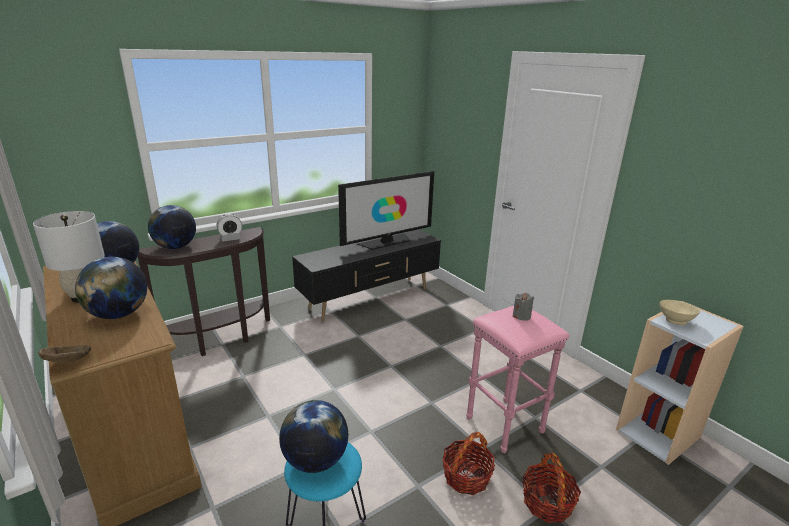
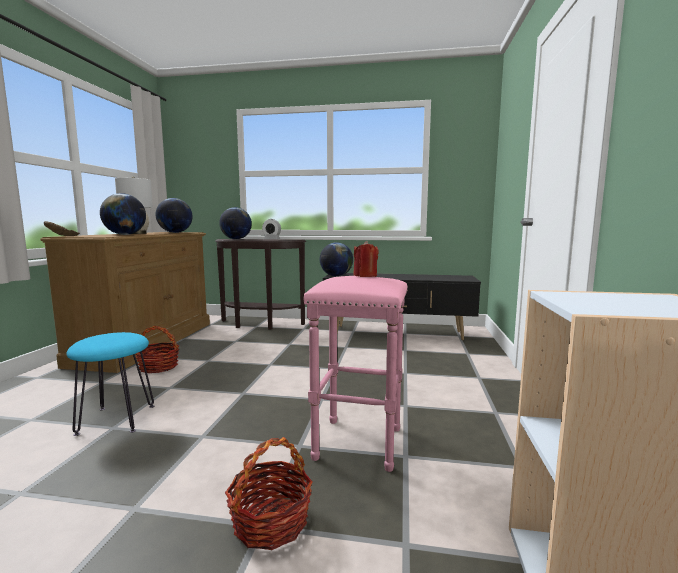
camera: 45 degrees right, 15 degrees down
globe [279,400,348,473] -> globe moved to [320,242,353,276]
television [338,171,434,250] -> none
basket [443,432,495,495] -> basket moved to [135,326,179,373]
grey candle [513,293,534,321] -> red candle [353,241,379,277]
beige bowl [659,300,700,325] -> none

